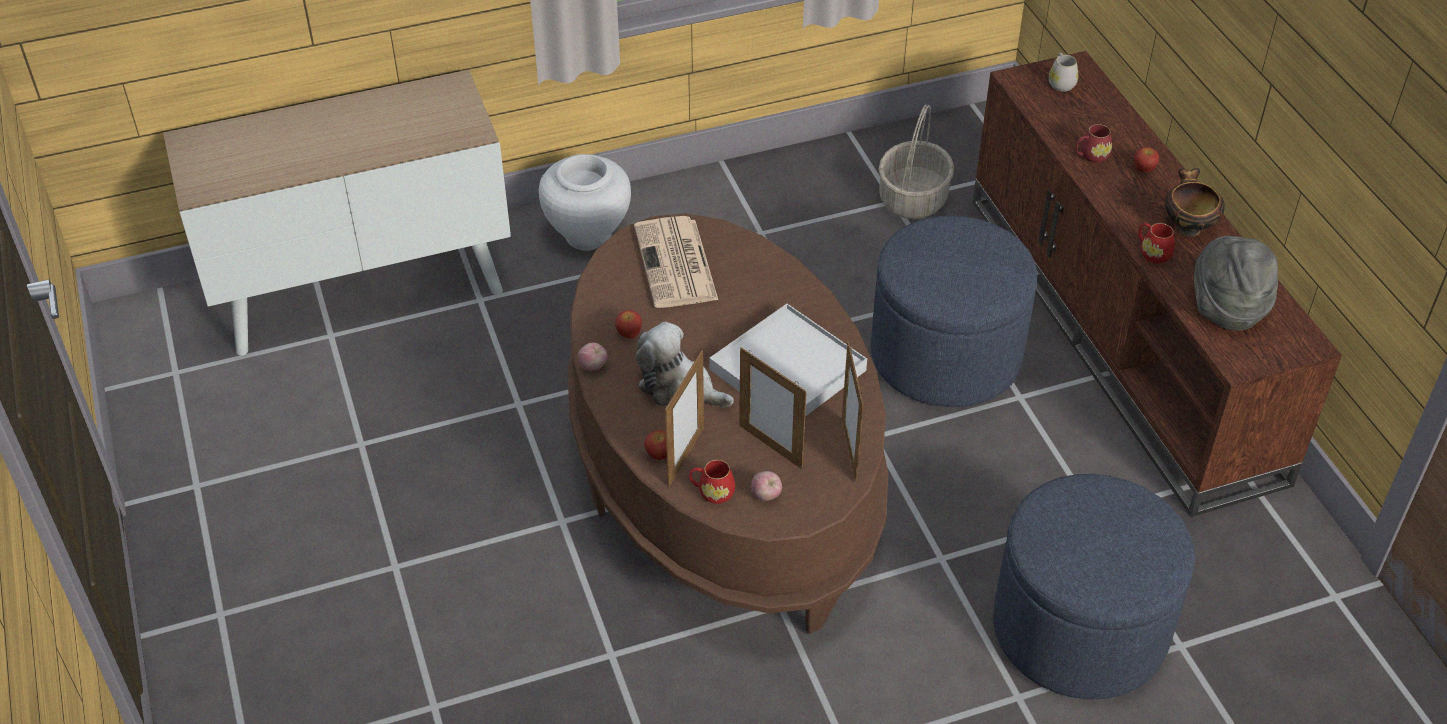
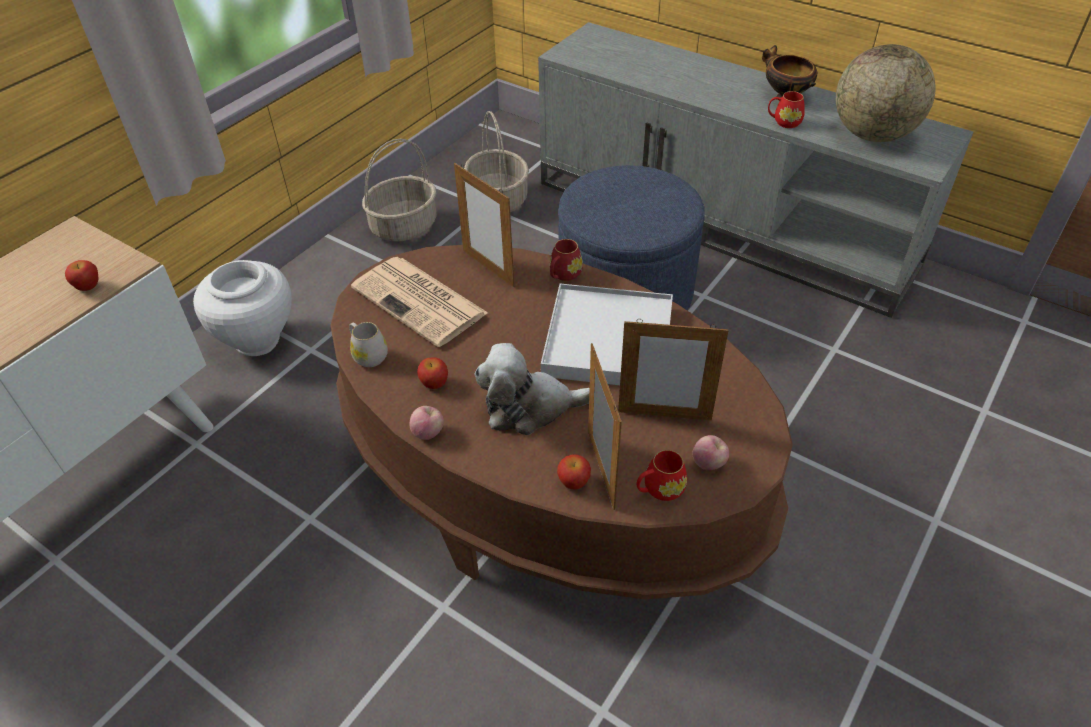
camera: 35 degrees left, 0 degrees up
picture frame [842,341,864,483] -> picture frame moved to [454,163,514,287]
brown tv stand [973,51,1342,517] -> grey tv stand [538,22,973,318]
blue ottoman [993,474,1195,700] -> none
white mug [1049,53,1078,92] -> white mug moved to [349,322,388,367]
red mug [1075,124,1112,163] -> red mug moved to [550,239,583,281]
apple [1134,147,1159,173] -> apple moved to [65,260,99,291]
grey hat [1194,236,1278,331] -> globe [836,44,936,142]
none -> basket [362,138,437,241]

